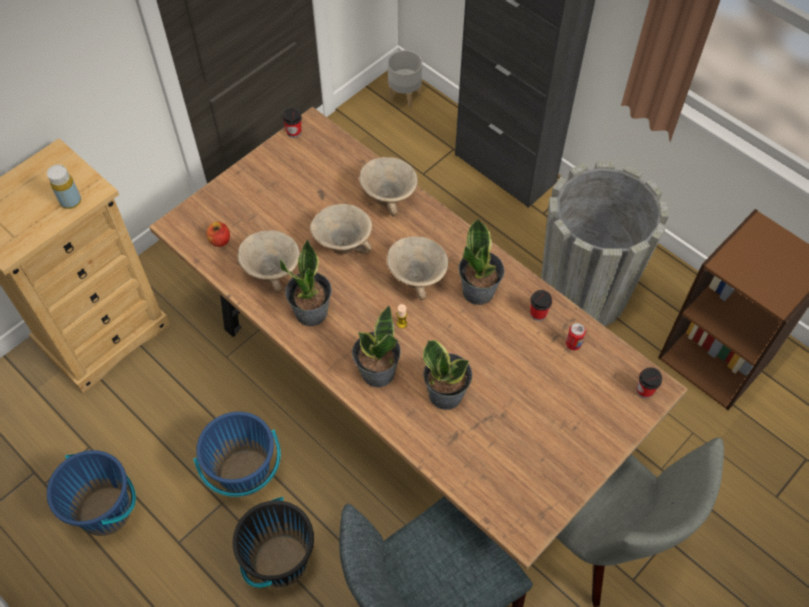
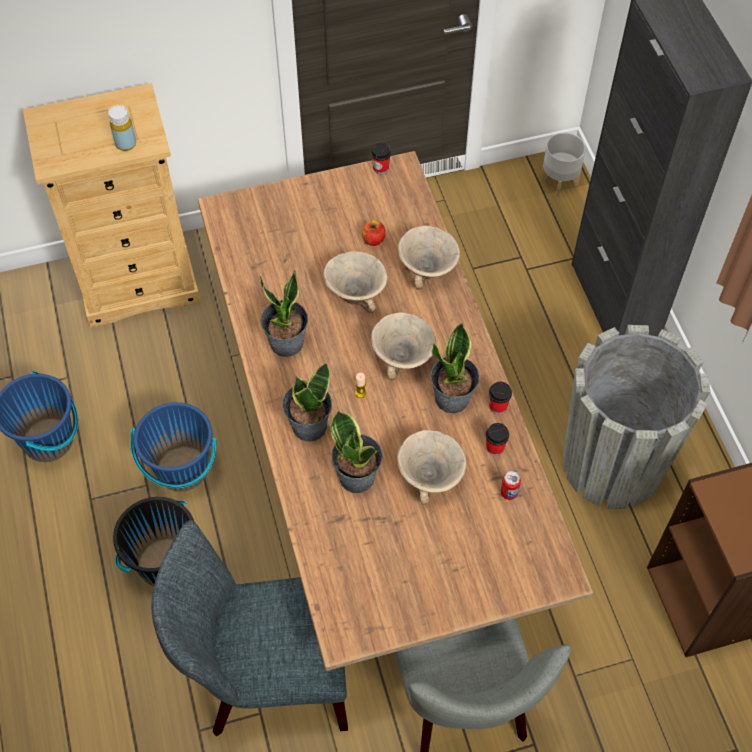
camera: 30 degrees right, 0 degrees up
apple [206,222,230,247] -> apple moved to [362,220,386,246]
beige bowl [238,230,300,293] -> beige bowl moved to [397,430,467,505]
cup [636,367,662,399] -> cup moved to [489,382,512,414]

